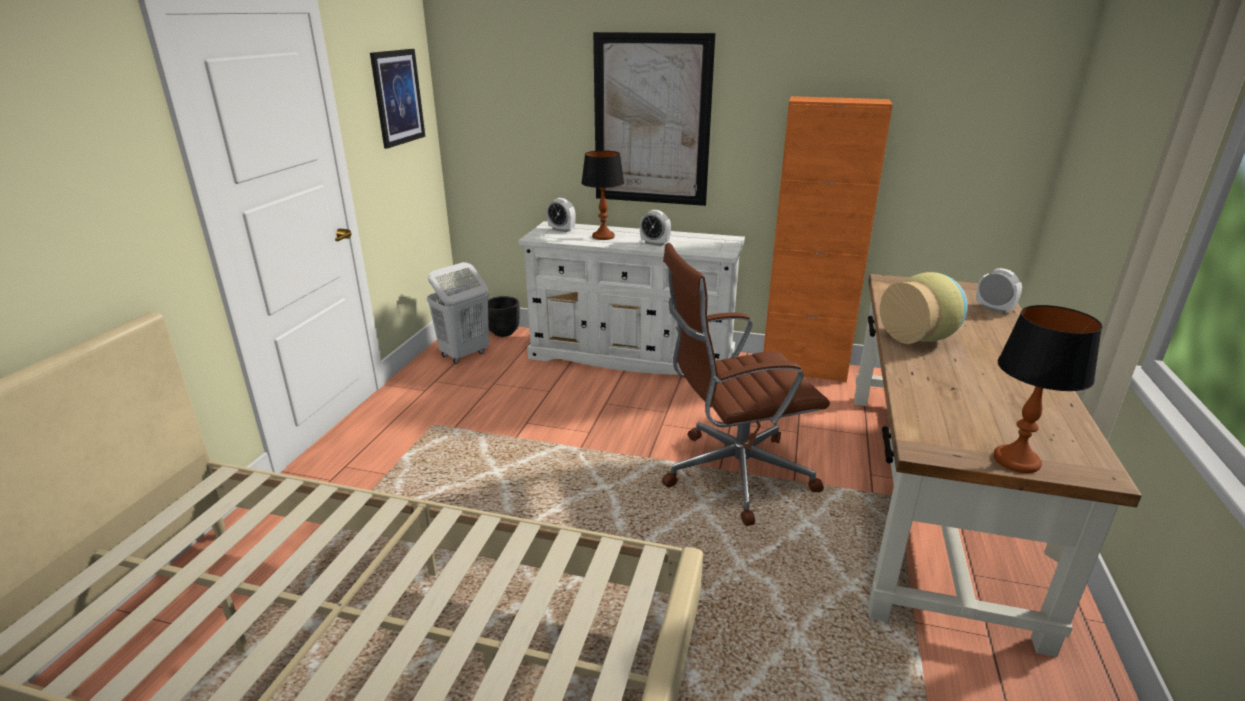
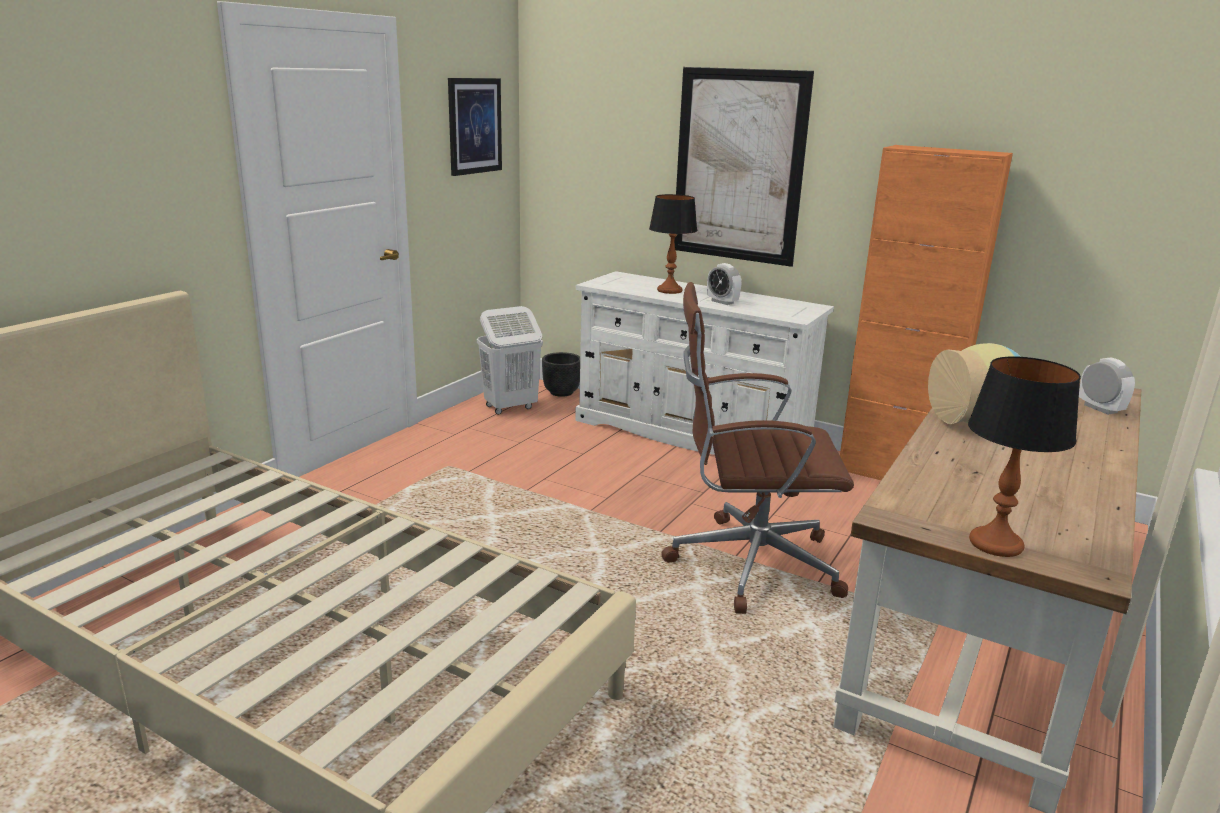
camera: 15 degrees right, 5 degrees down
alarm clock [547,198,576,232] -> none

